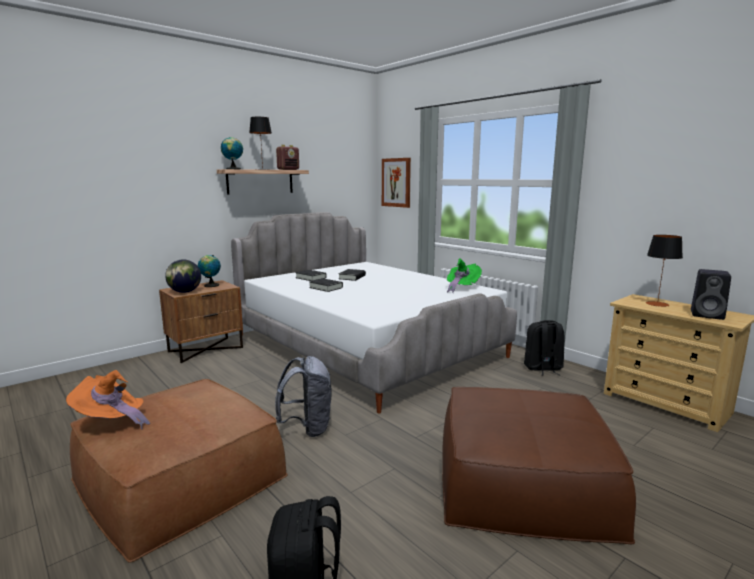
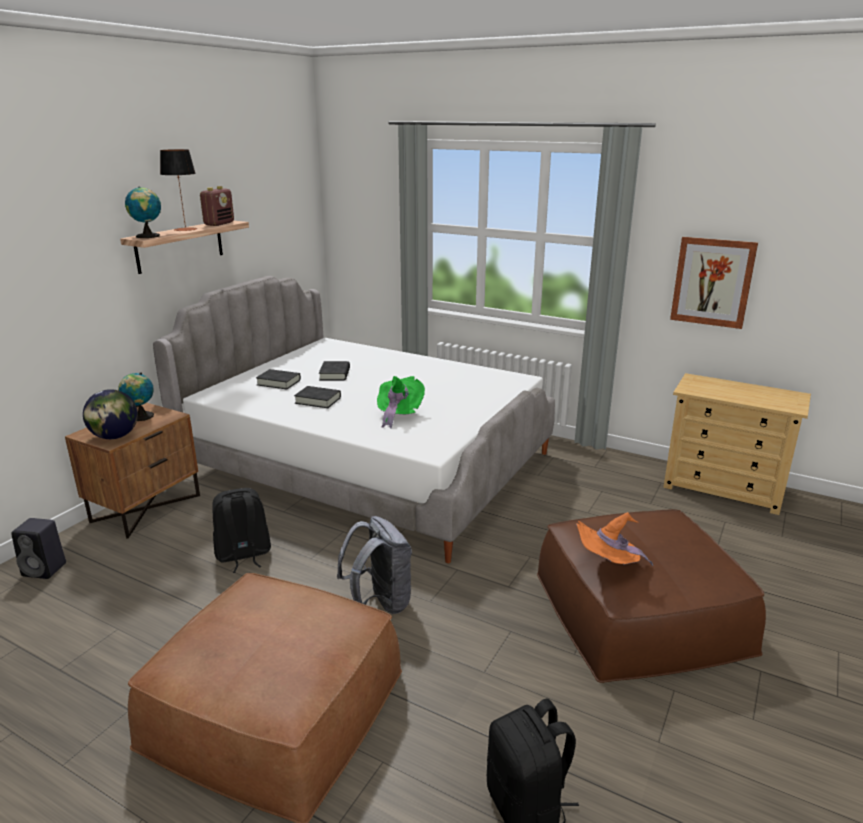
camera: 20 degrees left, 10 degrees up
orange hat [66,370,150,430] -> orange hat moved to [576,512,653,566]
picture [382,158,411,208] -> picture moved to [670,237,758,329]
green hat [447,258,482,293] -> green hat moved to [377,376,425,429]
black backpack [524,320,564,376] -> black backpack moved to [212,488,271,573]
table lamp [646,235,683,307] -> none
black speaker [691,269,731,320] -> black speaker moved to [11,518,66,579]

